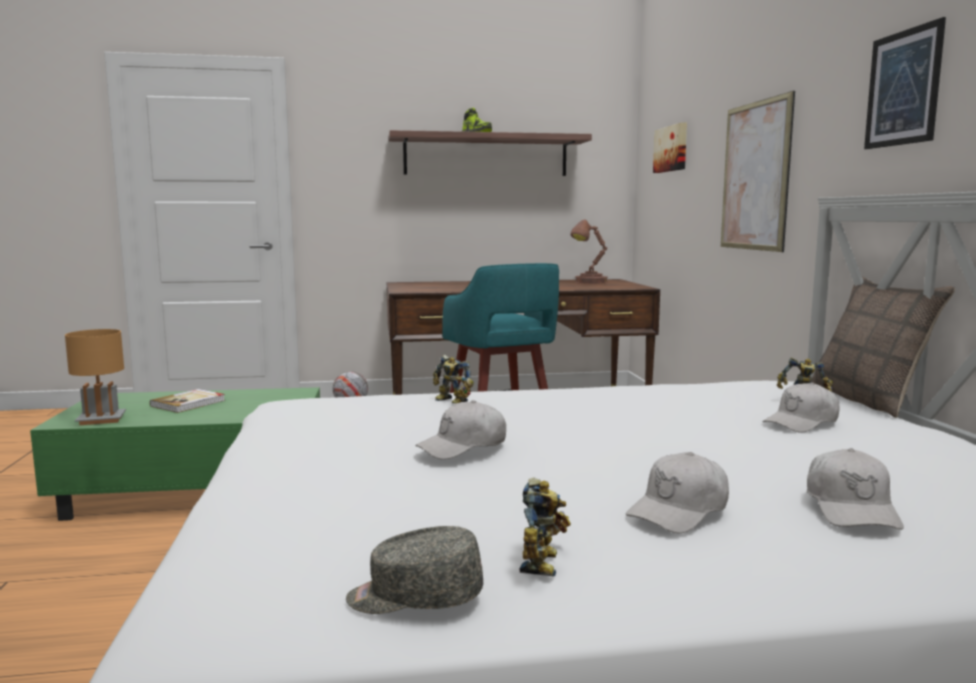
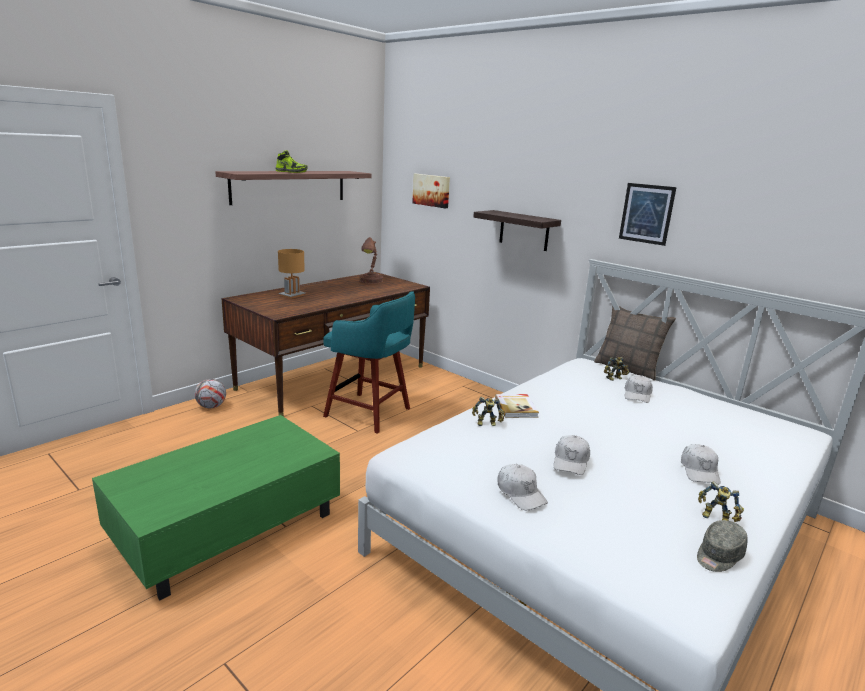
camera: 40 degrees left, 10 degrees up
brown table lamp [65,329,126,425] -> brown table lamp moved to [278,249,305,299]
book [150,389,225,413] -> book moved to [495,394,539,418]
toy robot [520,478,571,577] -> toy robot turned 150 degrees clockwise [698,481,744,522]
picture [721,91,795,252] -> shelf [474,210,561,251]
white cap [807,448,904,530] -> white cap moved to [497,464,548,510]

